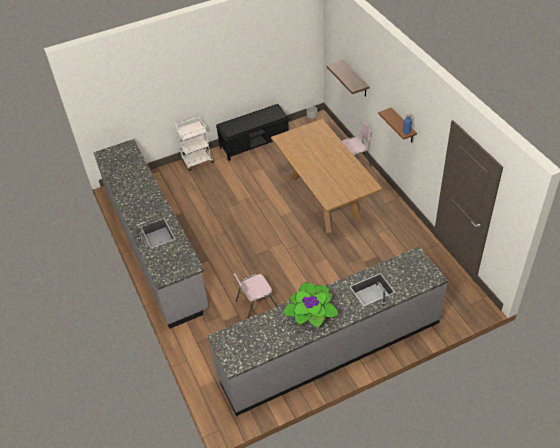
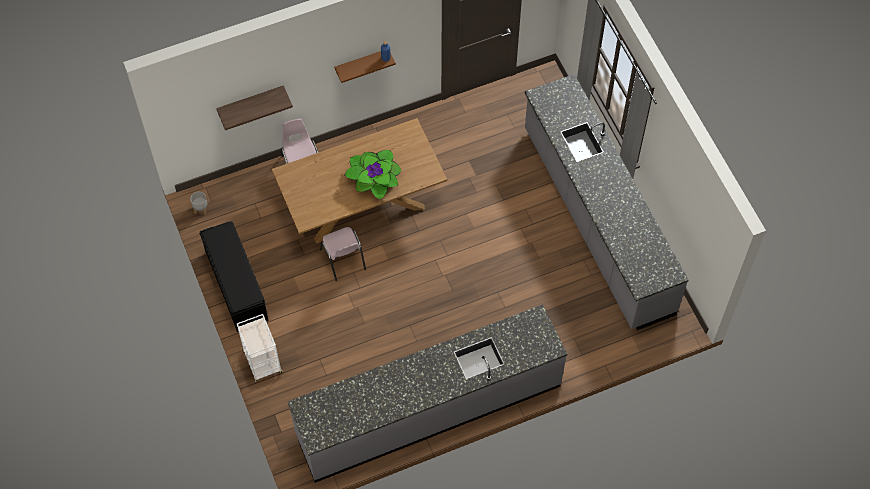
camera: 90 degrees left, 15 degrees up
pink chair [234,273,277,319] -> pink chair moved to [320,227,366,281]
potted plant [284,282,338,328] -> potted plant moved to [344,150,402,200]

